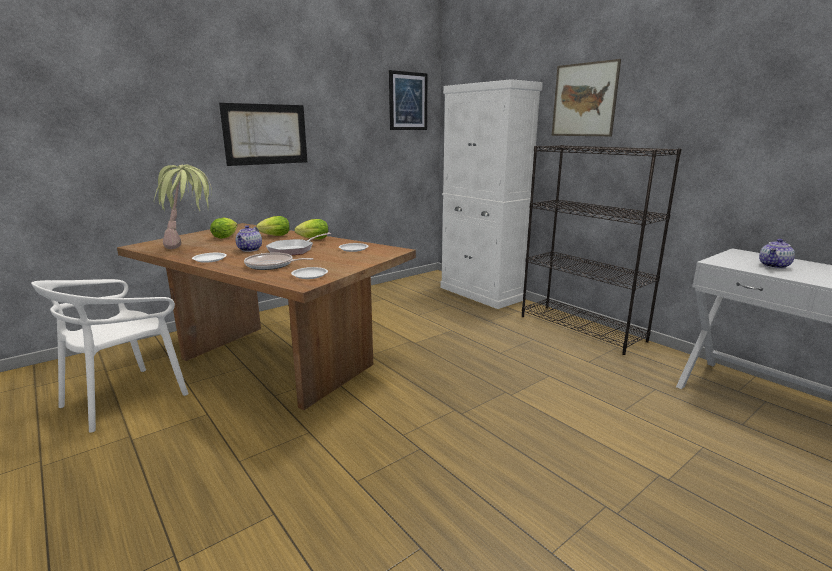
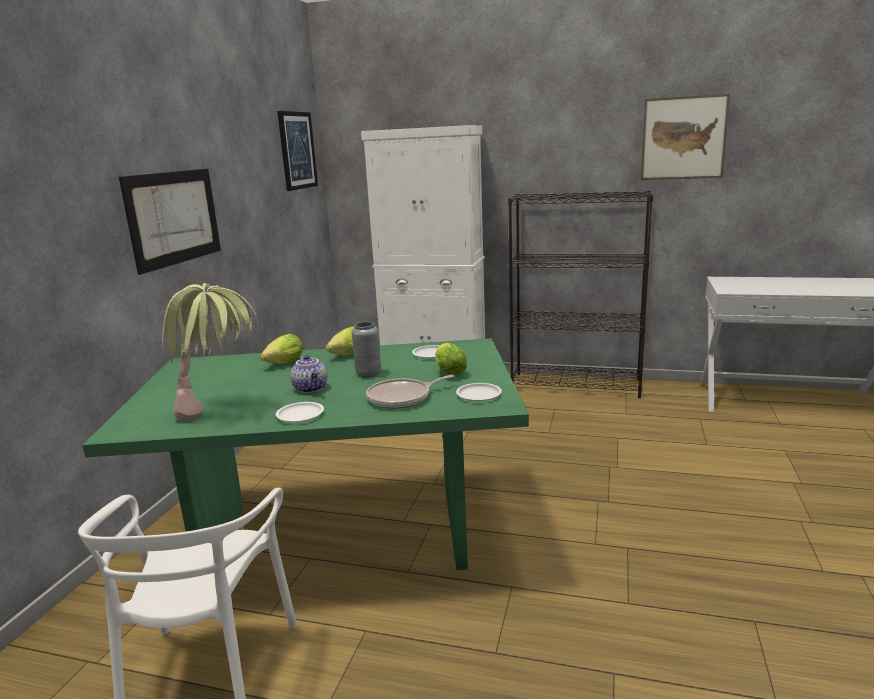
camera: 35 degrees left, 0 degrees up
brown dining table [117,223,416,410] -> green dining table [82,338,529,570]
lettuce [210,218,238,239] -> lettuce moved to [435,343,467,376]
frying pan [266,233,331,255] -> grey vase [352,322,381,377]
picture [552,59,621,136] -> picture moved to [641,94,730,180]
teapot [759,239,795,269] -> none

